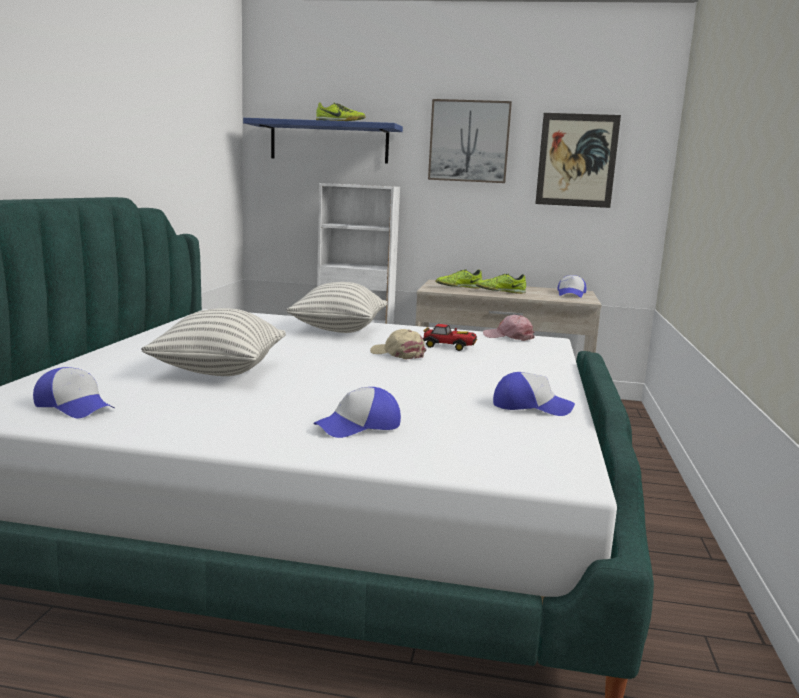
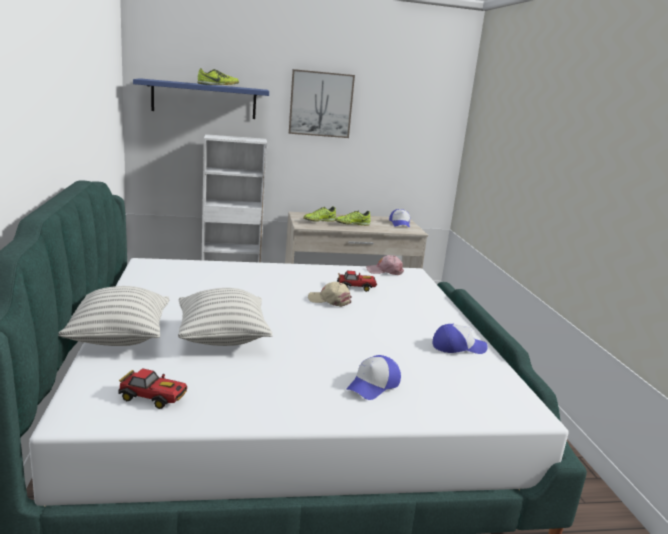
camera: 20 degrees left, 5 degrees up
cap [33,367,114,418] -> toy car [118,368,187,409]
pillow [286,282,387,333] -> pillow moved to [58,286,169,346]
picture [535,113,621,208] -> none

